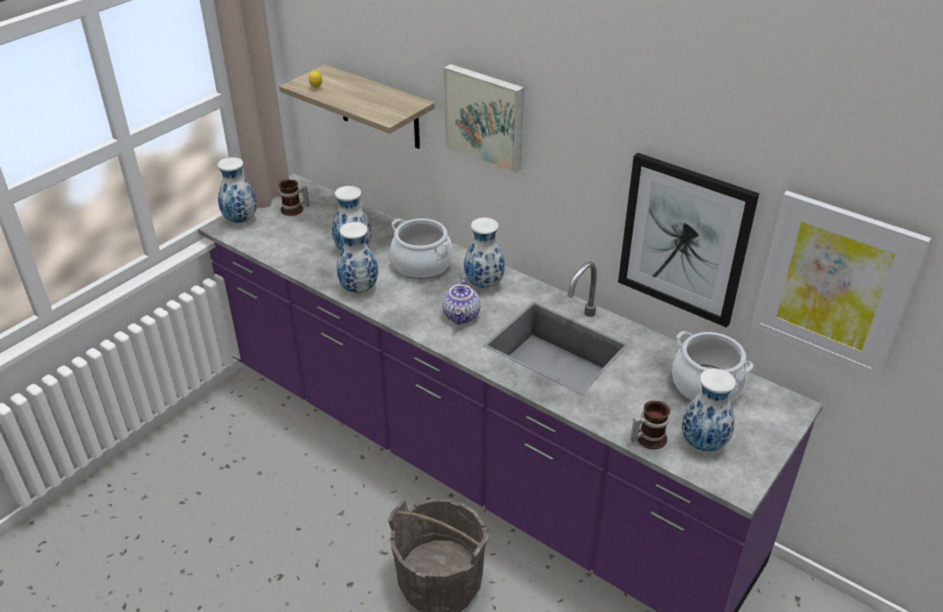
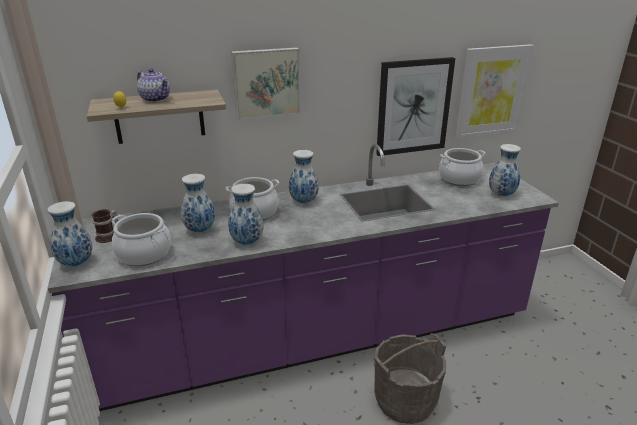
camera: 55 degrees left, 10 degrees down
teapot [442,277,481,325] -> teapot moved to [137,68,170,102]
mug [630,401,670,450] -> none
none -> cooking pot [112,213,171,266]

